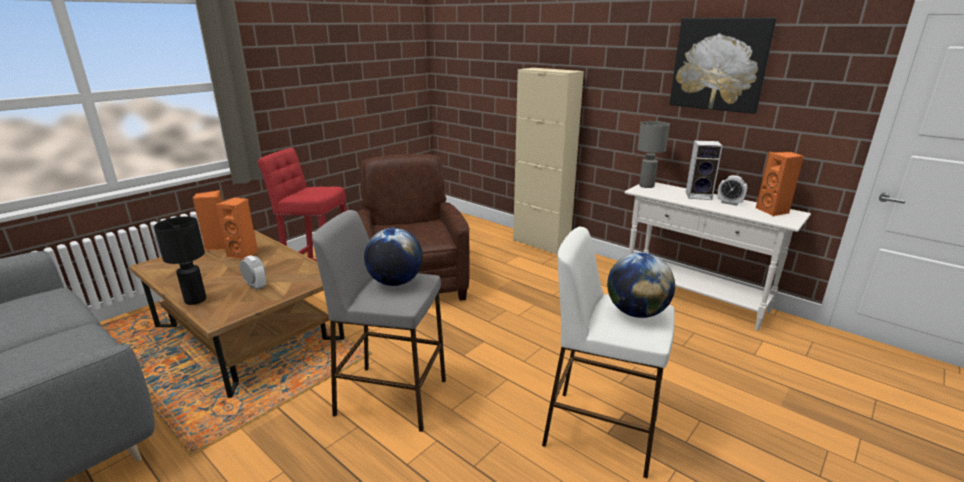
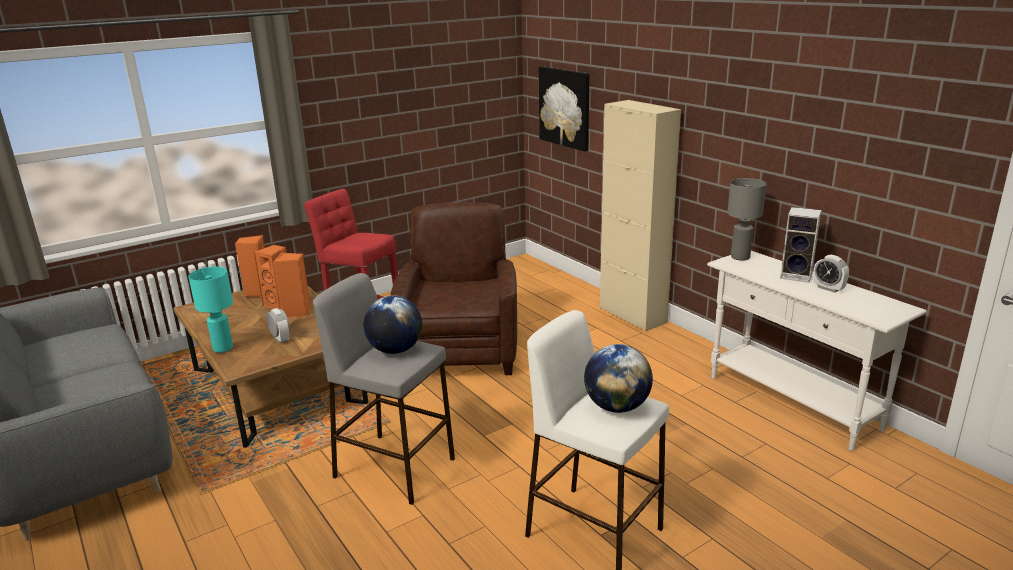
camera: 15 degrees right, 0 degrees up
black table lamp [154,217,206,305] -> turquoise table lamp [188,267,233,353]
picture [669,18,777,114] -> picture moved to [539,66,589,151]
orange speaker [756,152,804,216] -> orange speaker moved to [273,252,311,318]

